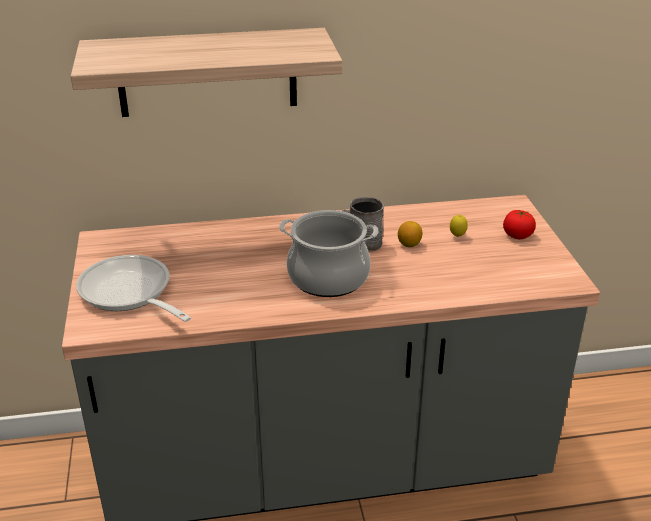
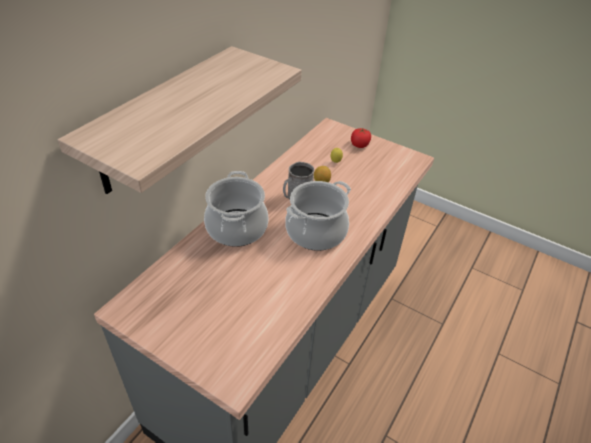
camera: 50 degrees left, 10 degrees up
frying pan [76,255,191,322] -> none
none -> cooking pot [204,171,268,247]

